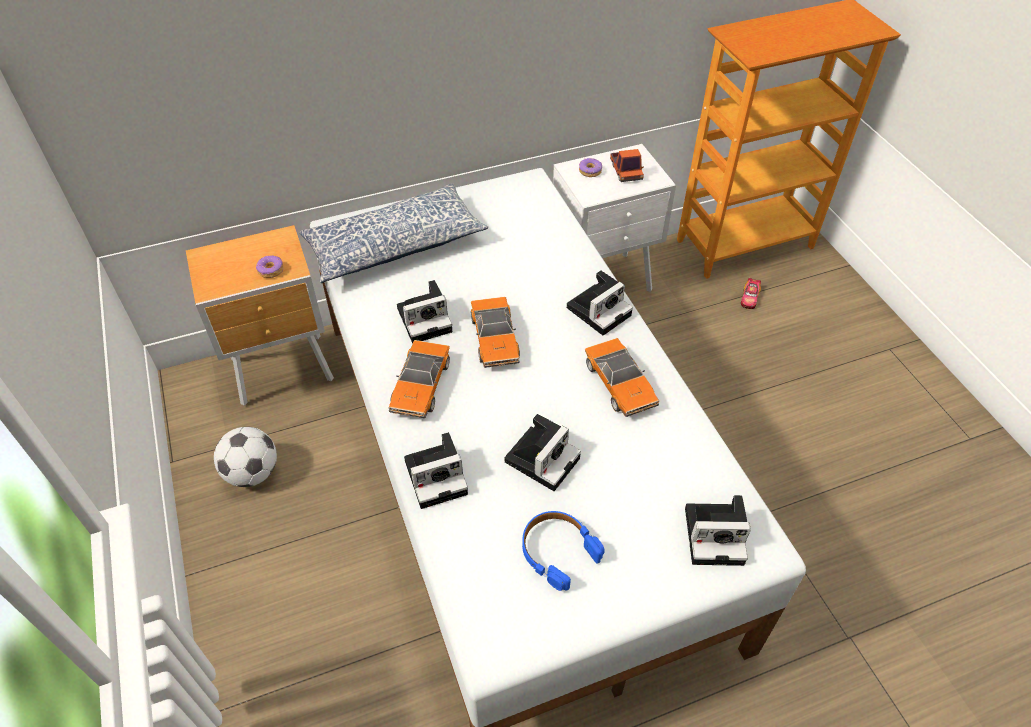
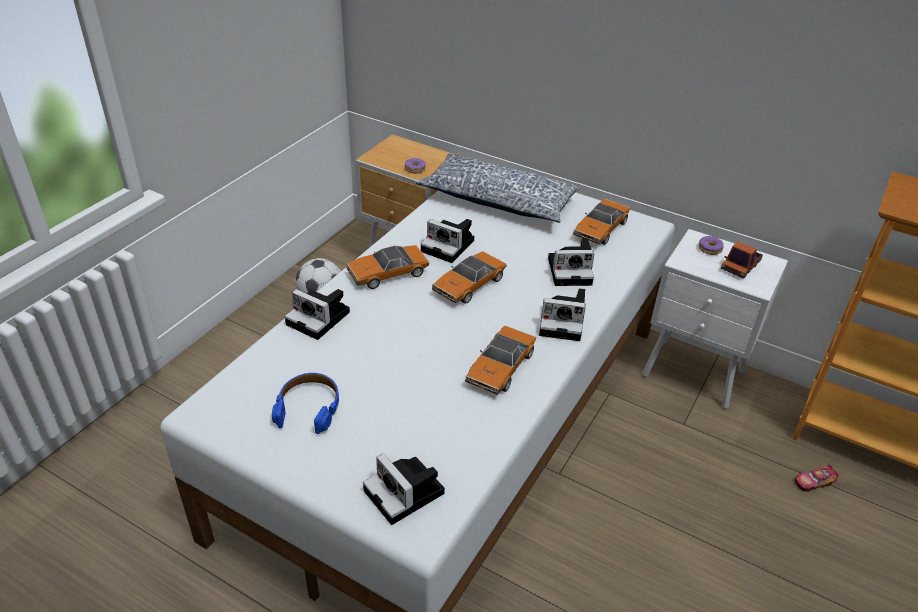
camera: 50 degrees right, 10 degrees down
camera [505,414,581,491] -> camera moved to [548,238,594,286]
none -> toy car [573,199,630,245]

